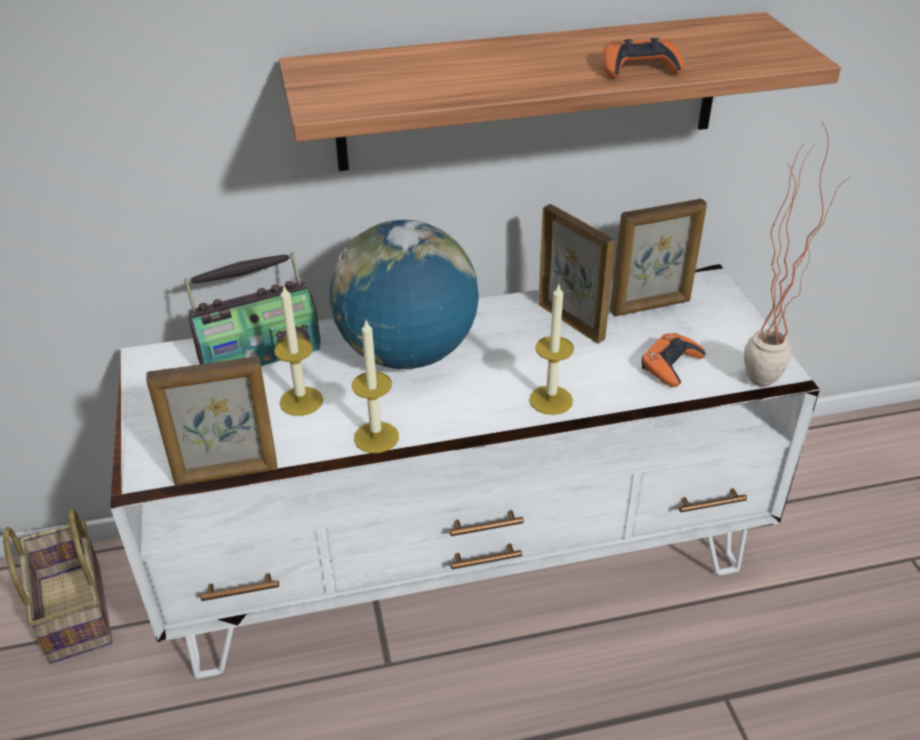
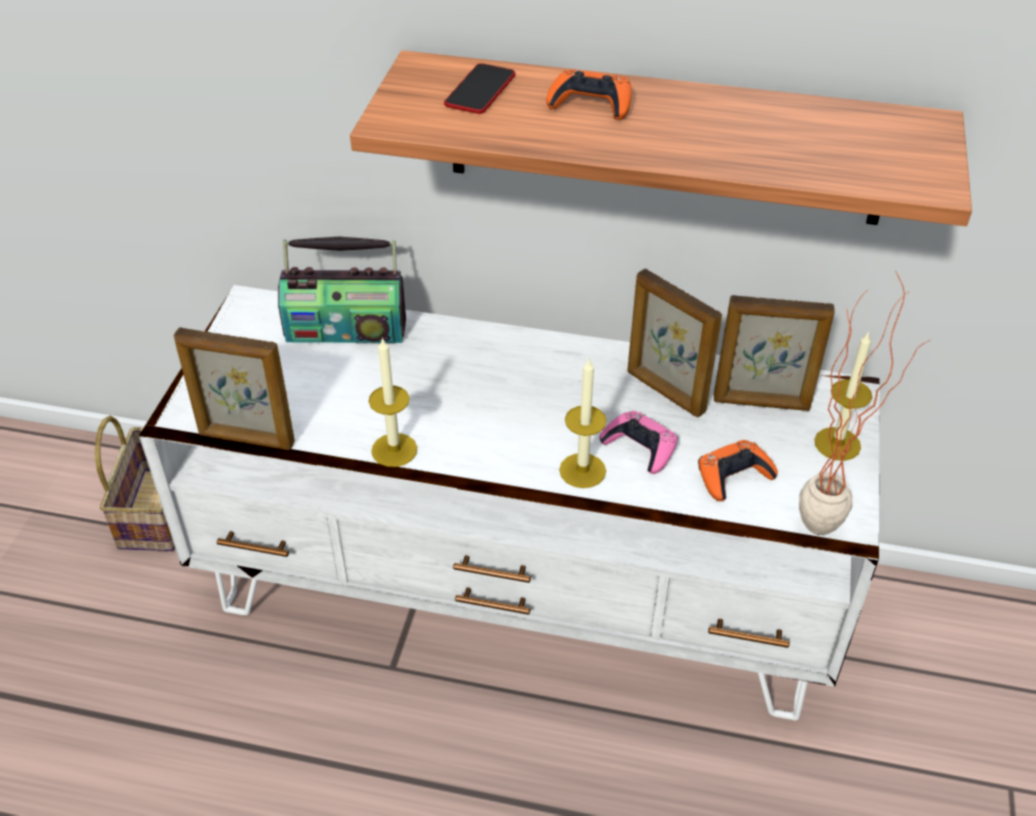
camera: 25 degrees right, 5 degrees up
candle [274,286,323,416] -> candle moved to [814,331,872,461]
globe [330,220,479,369] -> none
picture frame [538,204,615,344] -> picture frame turned 150 degrees clockwise [627,269,722,418]
orange game controller [603,38,684,78] -> orange game controller moved to [546,69,632,120]
none -> phone [444,63,515,114]
none -> pink game controller [600,411,678,474]

